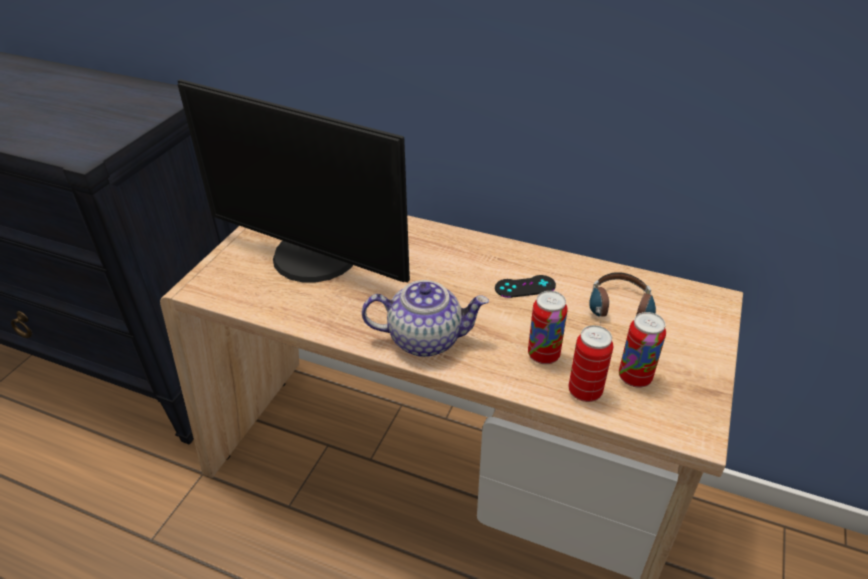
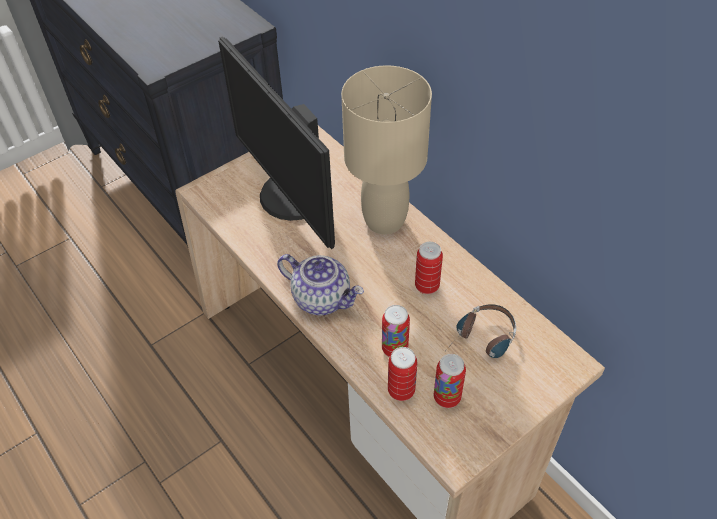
camera: 30 degrees right, 10 degrees up
black game controller [495,275,556,298] -> can [415,242,443,294]
none -> beige table lamp [341,65,432,234]

